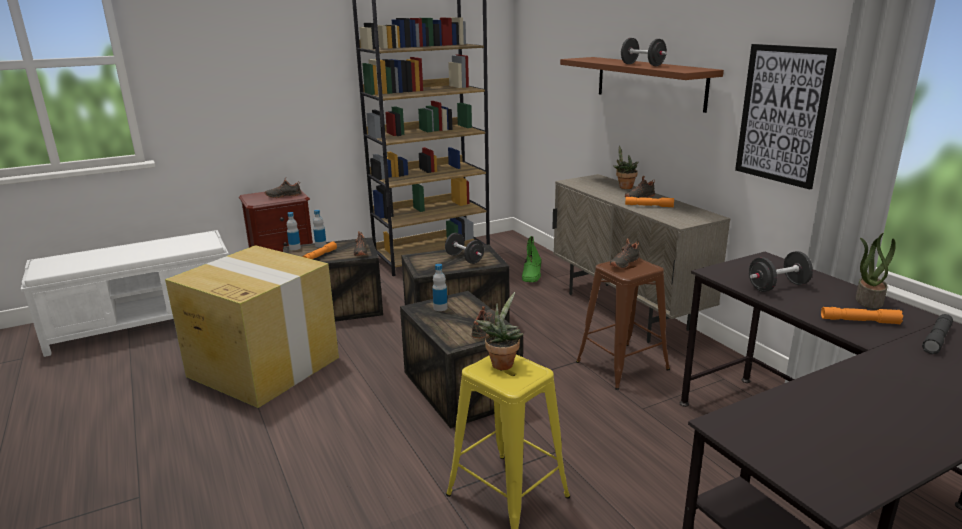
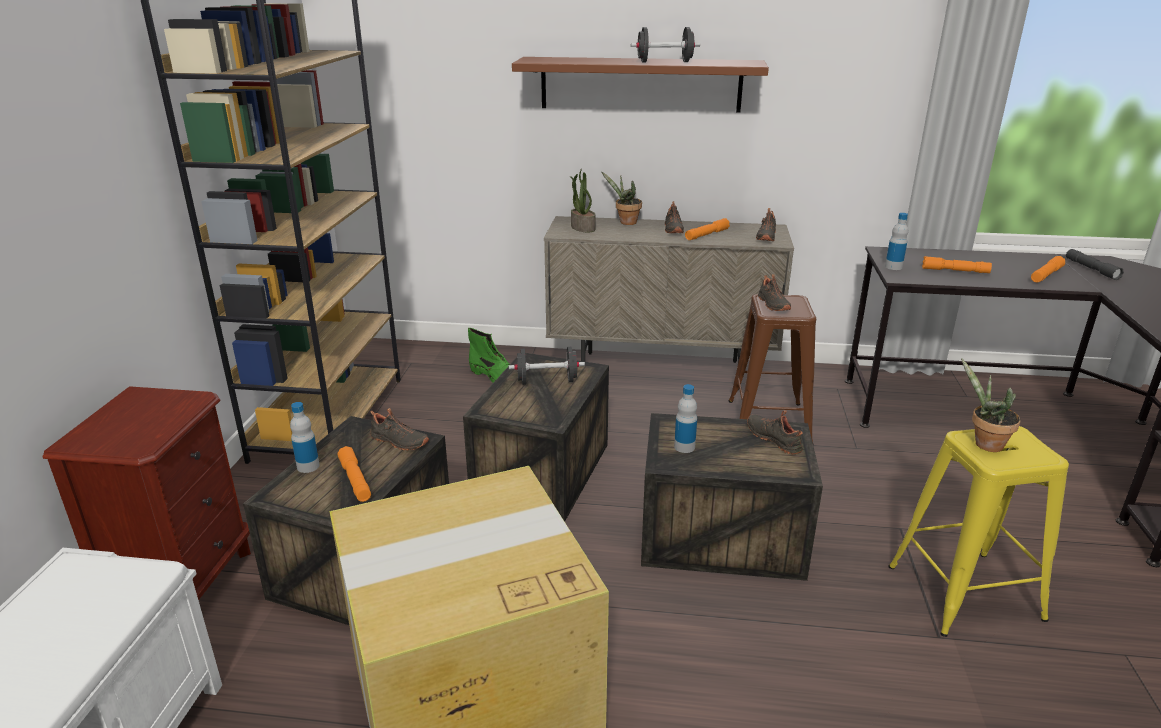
camera: 55 degrees left, 5 degrees up
black shoe [265,180,302,198] -> black shoe moved to [756,208,776,241]
bottle [287,212,301,250] -> bottle moved to [885,213,908,270]
picture [735,44,837,190] -> none
black dumbbell [749,251,813,292] -> orange flashlight [922,256,992,273]
potted plant [856,233,896,309] -> potted plant moved to [570,168,596,232]

